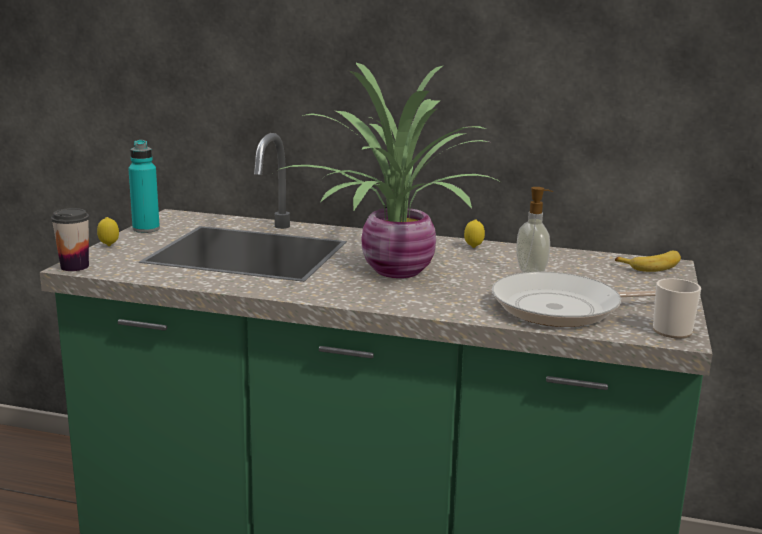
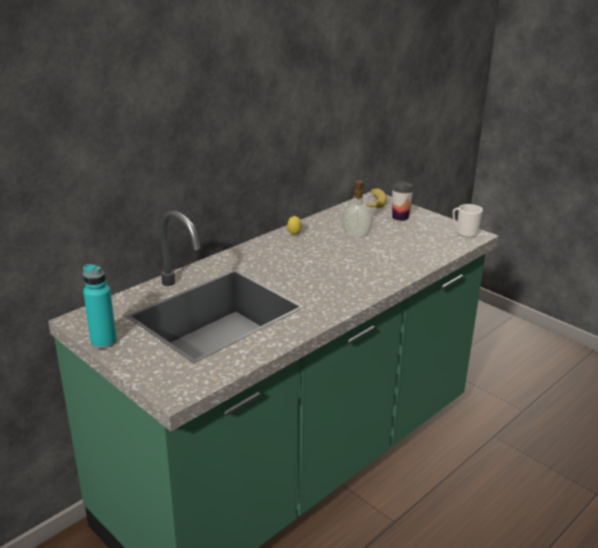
camera: 60 degrees left, 10 degrees up
cup [51,208,89,271] -> cup moved to [392,182,414,221]
lemon [97,217,119,246] -> none
potted plant [273,63,504,278] -> none
frying pan [492,272,656,327] -> none

